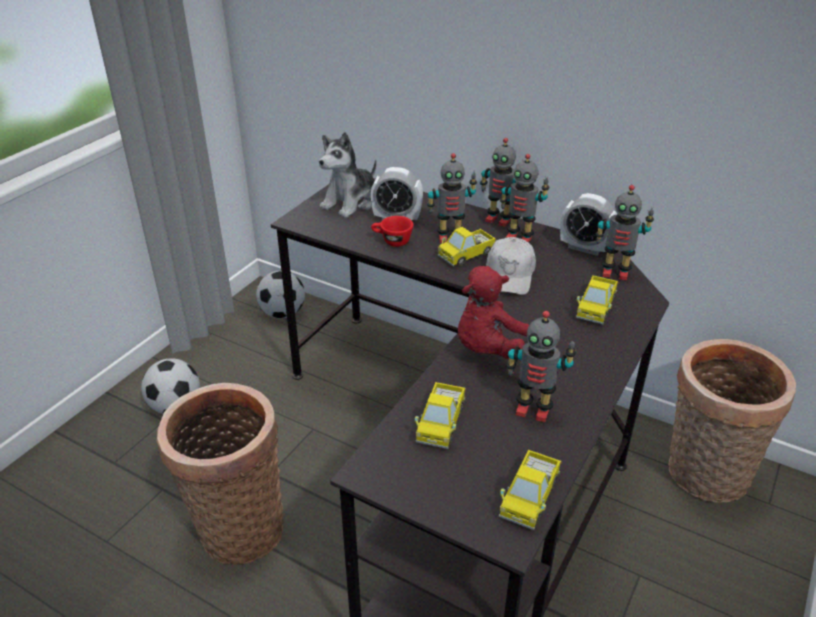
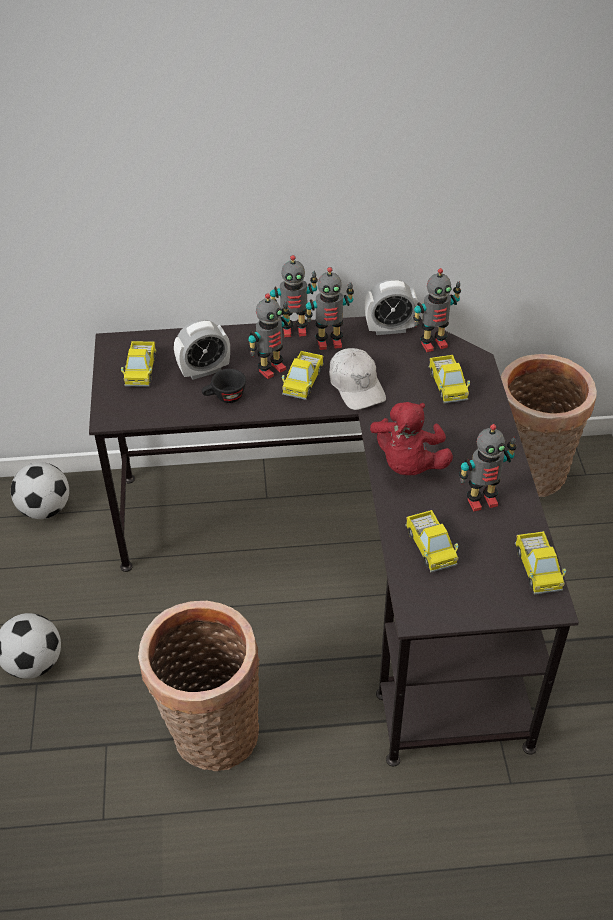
camera: 35 degrees left, 10 degrees up
plush toy [319,132,377,218] -> toy truck [121,341,156,387]
red cup [371,216,413,247] -> black cup [202,369,246,403]

